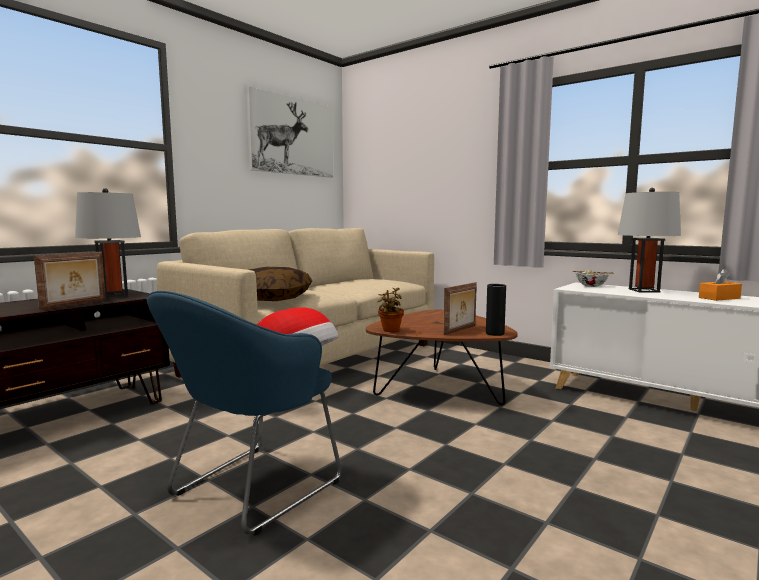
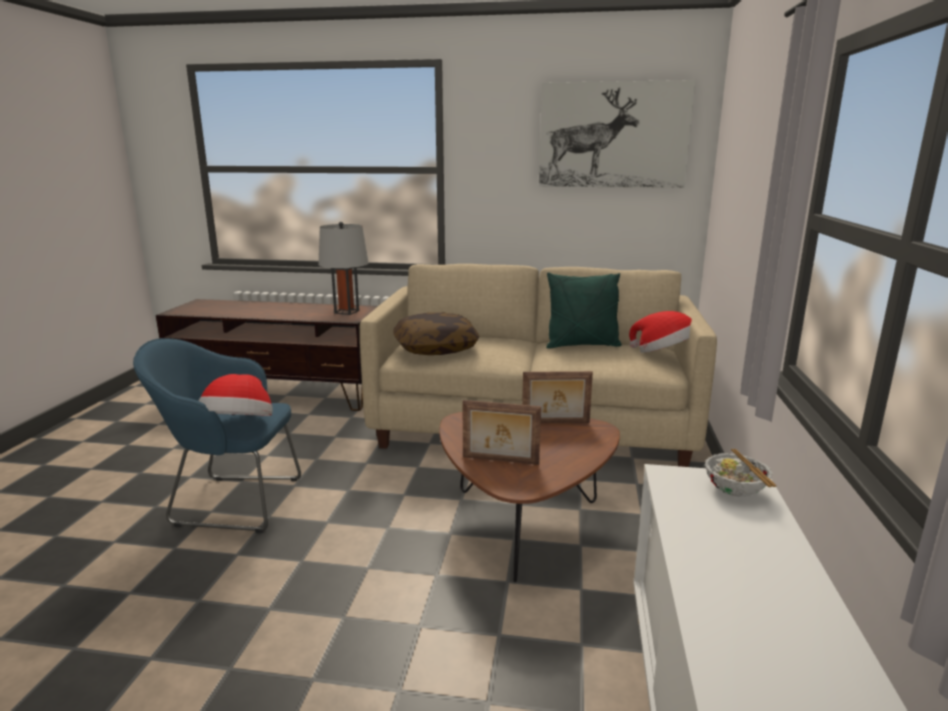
camera: 60 degrees right, 10 degrees up
picture frame [34,252,106,310] -> picture frame moved to [522,371,593,423]
potted plant [378,288,404,332] -> none
black vase [486,284,506,336] -> none
grey table lamp [618,188,681,292] -> none
orange tissue box [699,269,742,301] -> none
none -> green pillow [546,272,622,349]
none -> hat [629,311,692,353]

